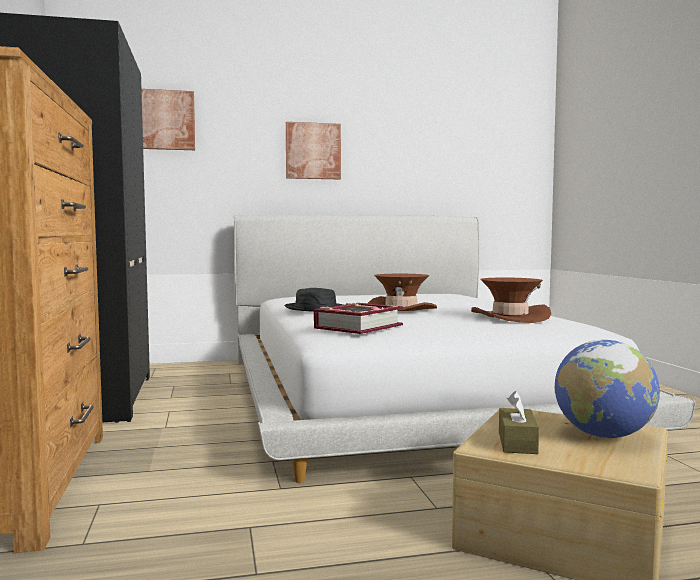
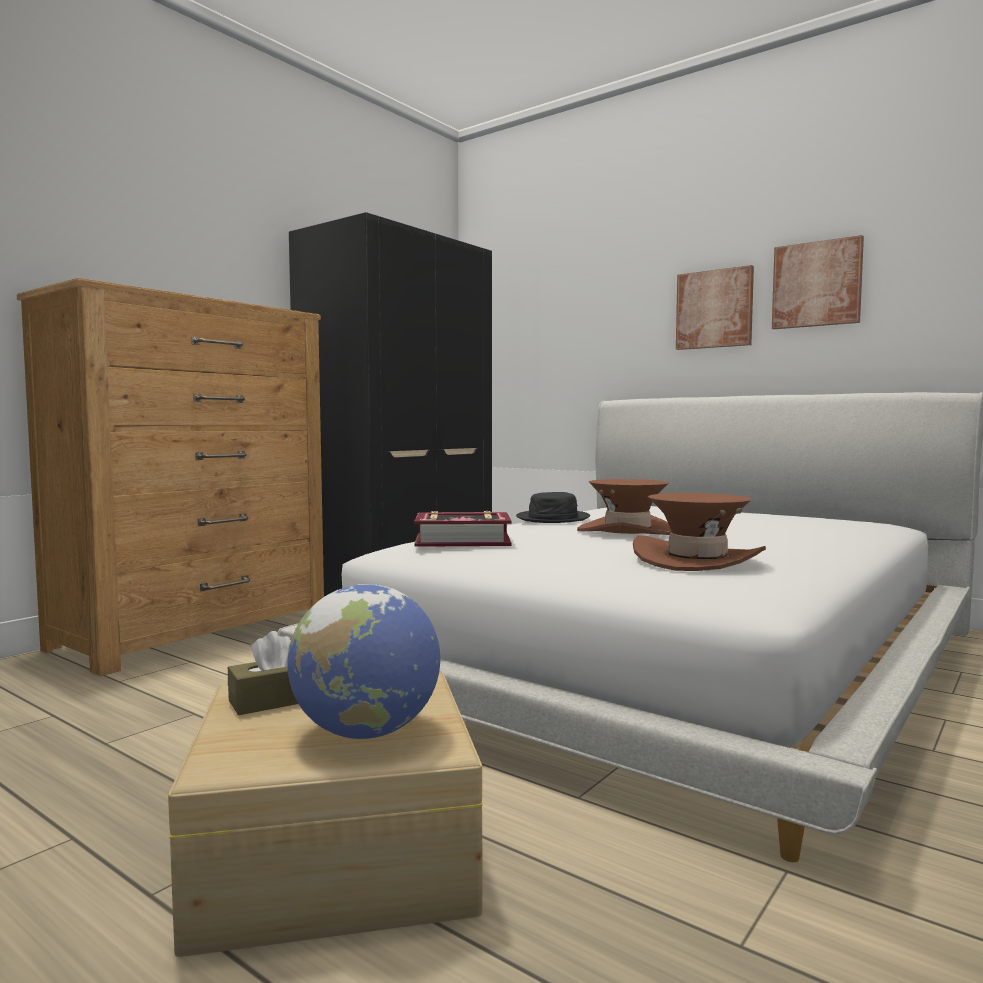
camera: 50 degrees right, 0 degrees up
picture [141,89,195,150] -> picture moved to [772,235,864,329]

